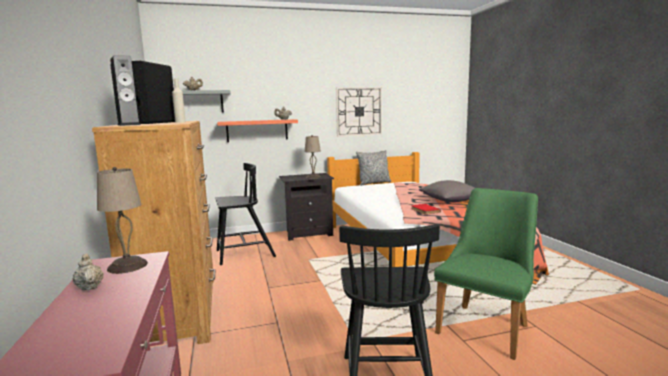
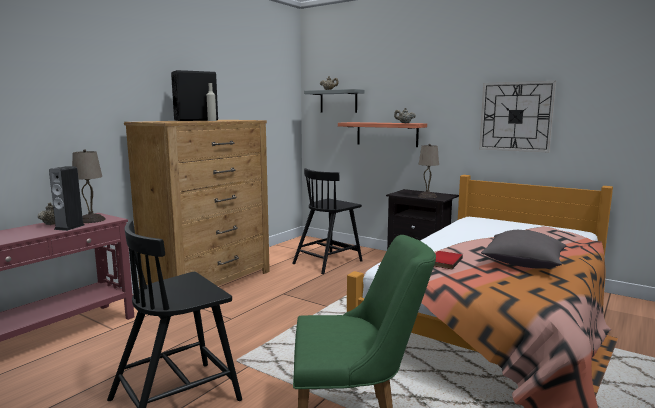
camera: 50 degrees right, 0 degrees up
speaker [110,55,140,126] -> speaker moved to [49,166,85,231]
black chair [216,163,276,265] -> black chair turned 105 degrees clockwise [292,168,363,274]
grey pillow [356,150,391,186] -> none

